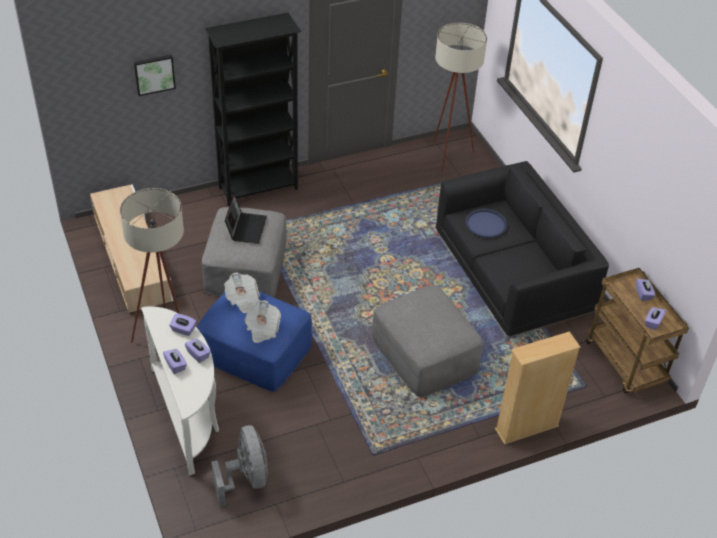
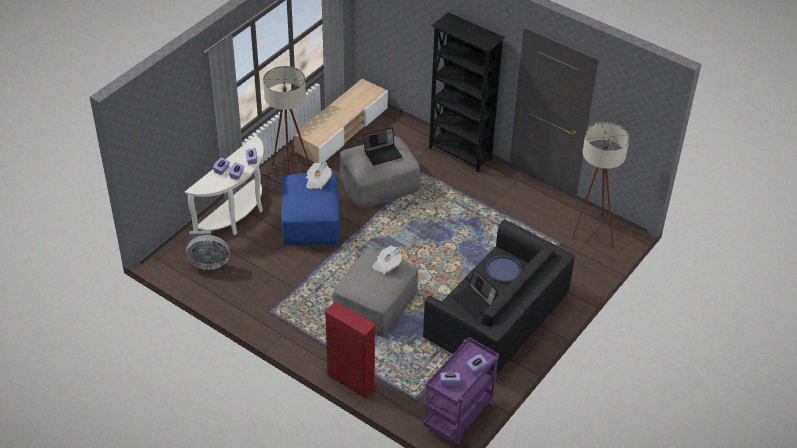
camera: 60 degrees right, 0 degrees up
picture [134,55,176,96] -> none
grey fan [211,425,268,506] -> grey fan turned 45 degrees clockwise [186,230,230,270]
newspaper [245,300,281,343] -> newspaper moved to [372,245,402,274]
beige bookcase [495,332,581,445] -> red bookcase [325,301,376,399]
brown cart [586,268,689,394] -> purple cart [424,337,499,445]
none -> laptop [452,269,497,317]

